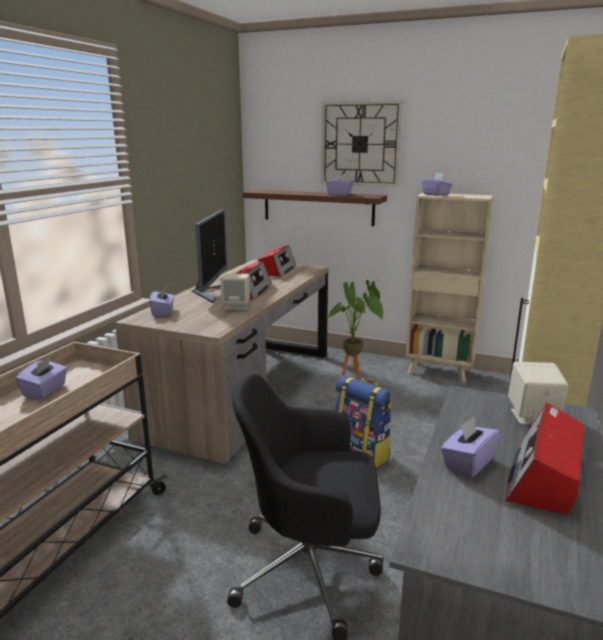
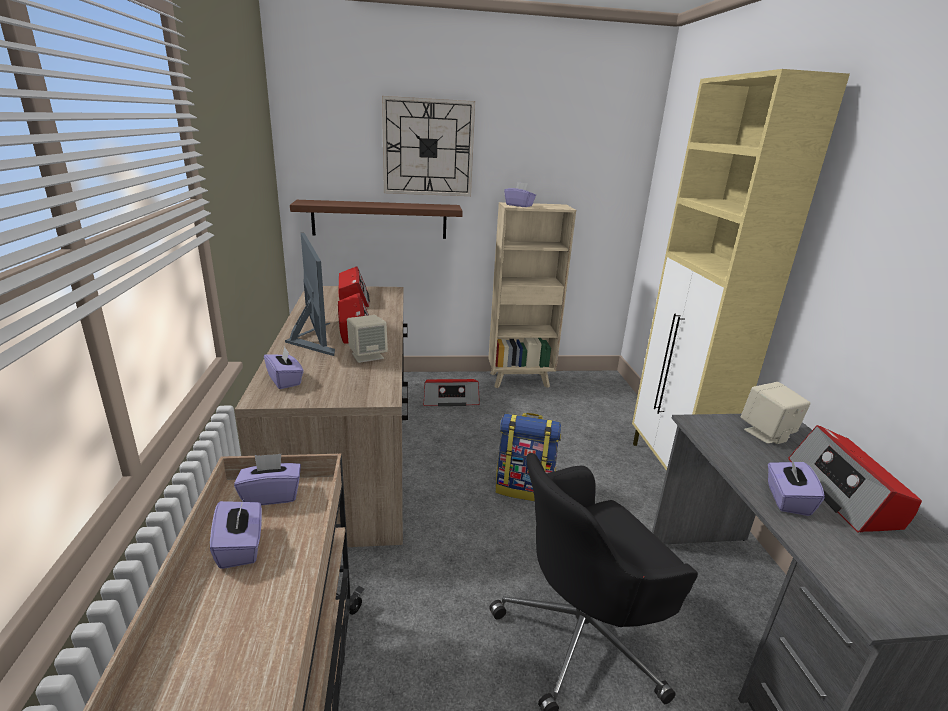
camera: 30 degrees left, 5 degrees up
purple tissue box [326,174,353,195] -> purple tissue box moved to [234,454,301,506]
potted plant [328,280,385,378] -> radio [424,379,480,406]

